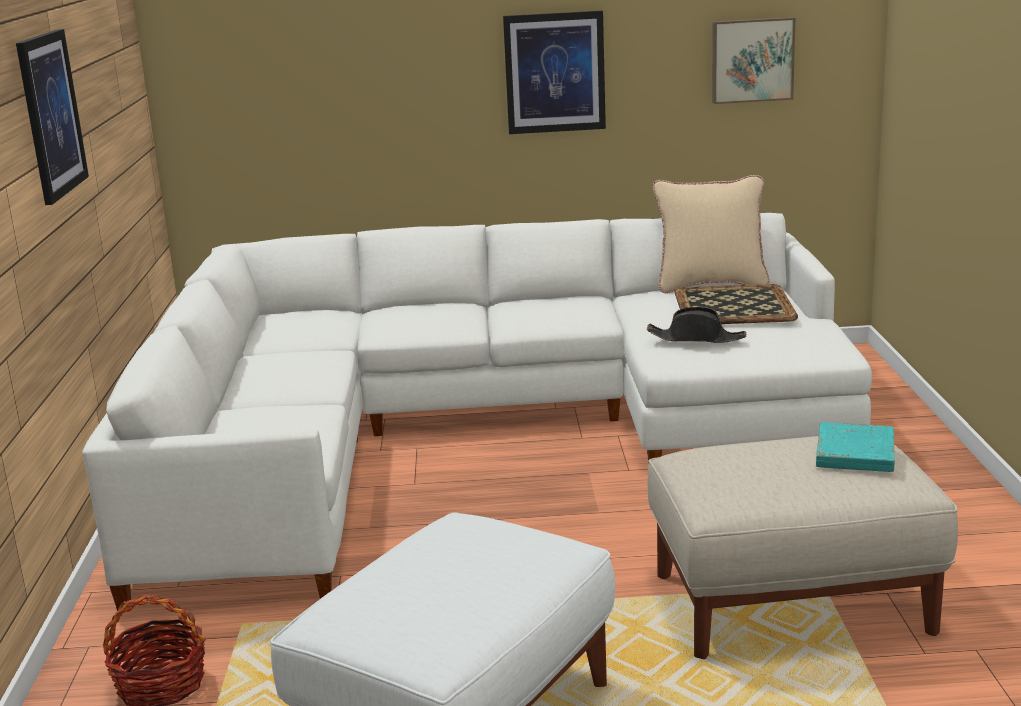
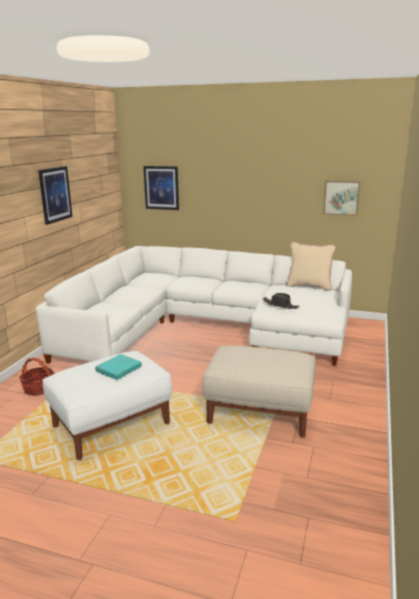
camera: 20 degrees right, 0 degrees up
picture [503,11,606,134] -> picture moved to [143,166,179,210]
tray [675,284,798,324] -> none
turquoise book [816,422,895,472] -> turquoise book moved to [95,354,142,380]

